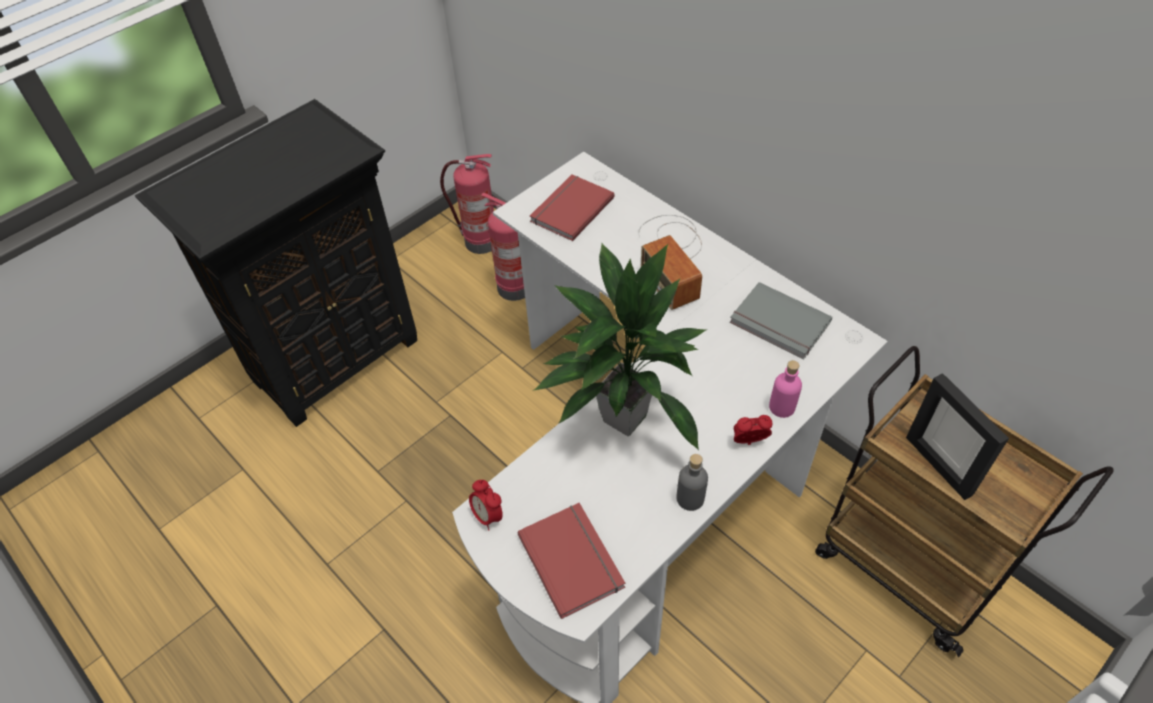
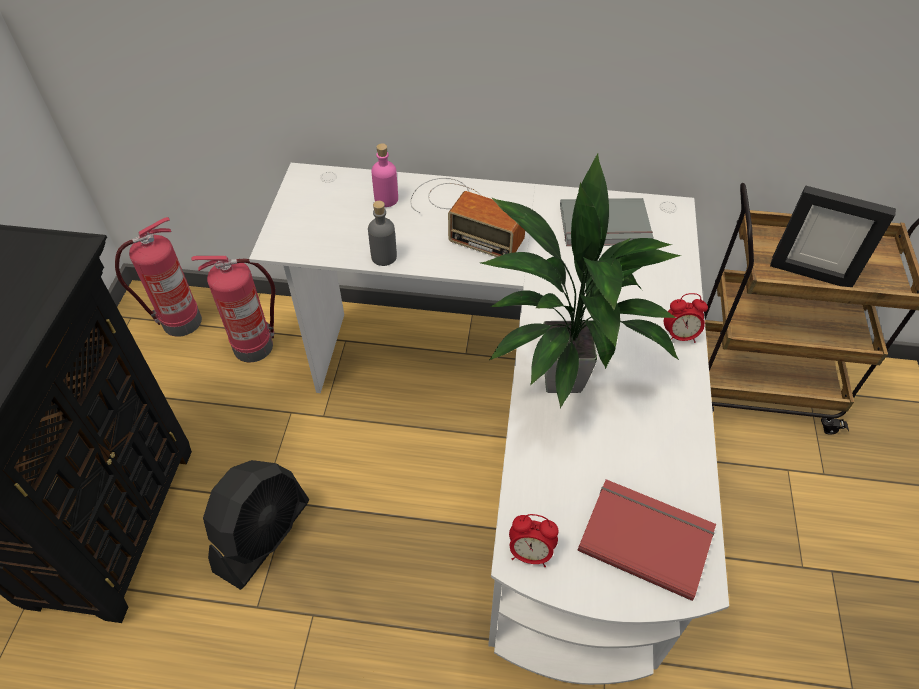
camera: 40 degrees left, 0 degrees up
red book [530,174,614,241] -> none
grey bottle [676,454,708,511] -> grey bottle moved to [368,201,397,266]
alarm clock [734,415,772,445] -> alarm clock turned 135 degrees counterclockwise [664,293,708,343]
pink bottle [769,360,802,418] -> pink bottle moved to [371,143,398,207]
none -> black fan [203,460,309,590]

